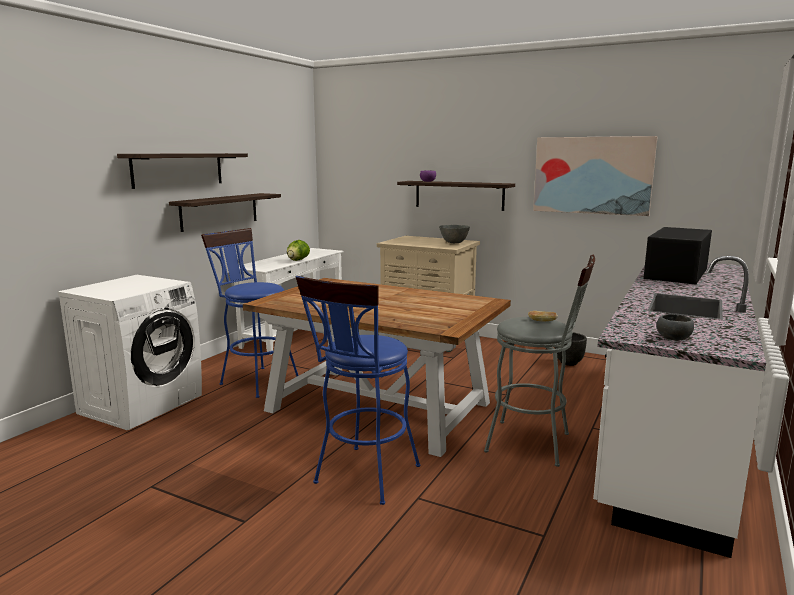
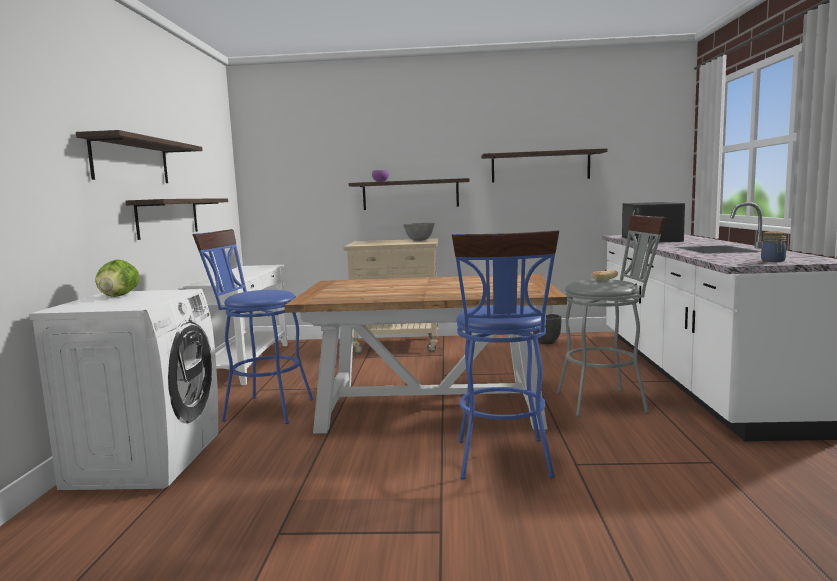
camera: 25 degrees left, 5 degrees down
lettuce [287,240,310,261] -> lettuce moved to [95,260,140,297]
picture [533,136,658,216] -> shelf [481,148,608,183]
grey bowl [656,314,694,341] -> jar [761,231,786,262]

